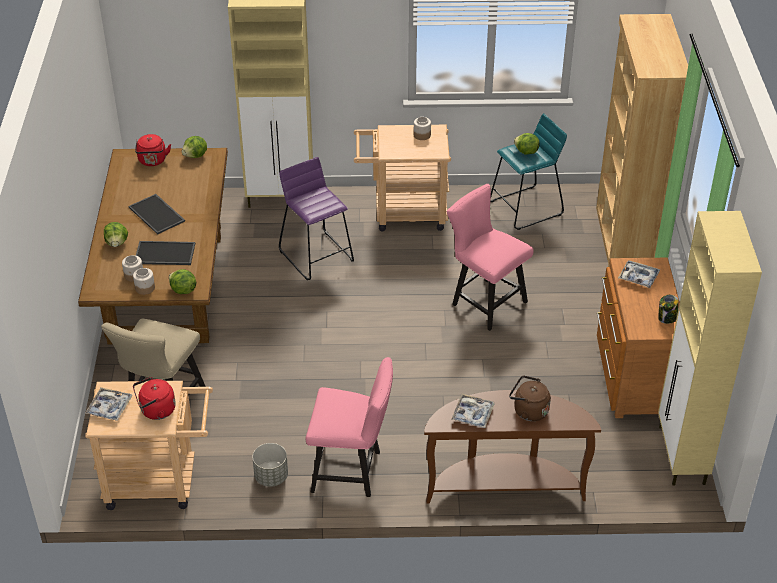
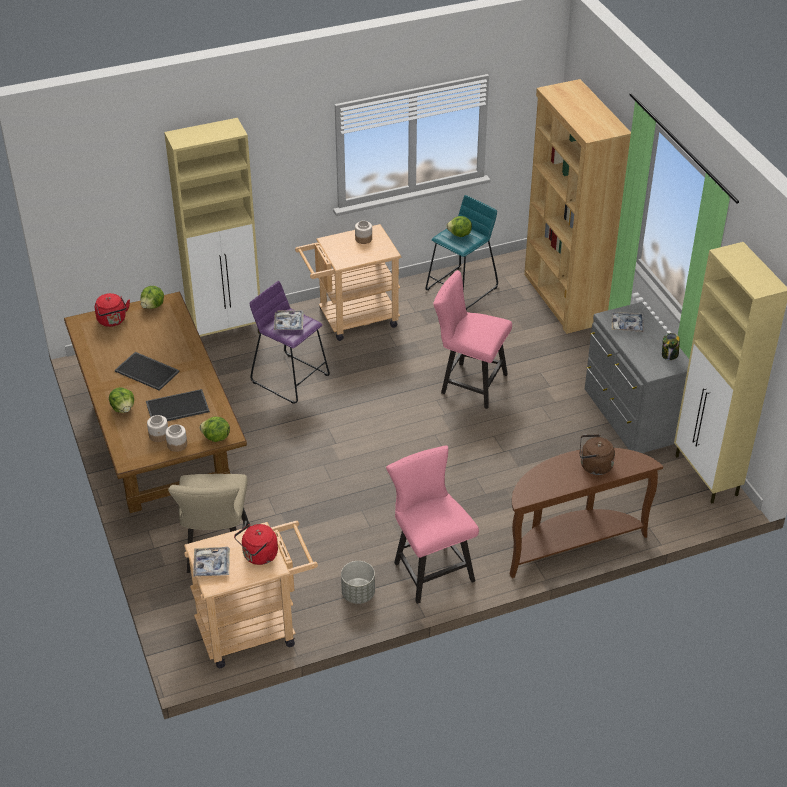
camera: 20 degrees left, 0 degrees up
pink chair [306,357,393,497] -> pink chair turned 105 degrees counterclockwise [386,445,479,604]
tray [451,394,495,428] -> tray moved to [274,310,304,330]
brown dresser [597,258,680,418] -> grey dresser [585,302,689,453]

